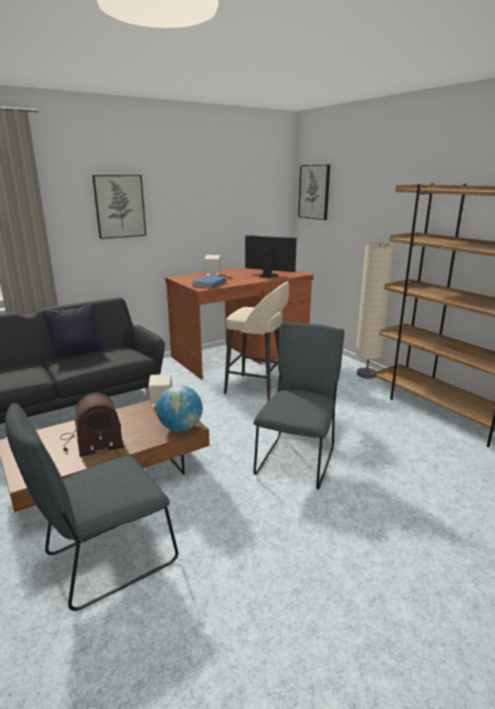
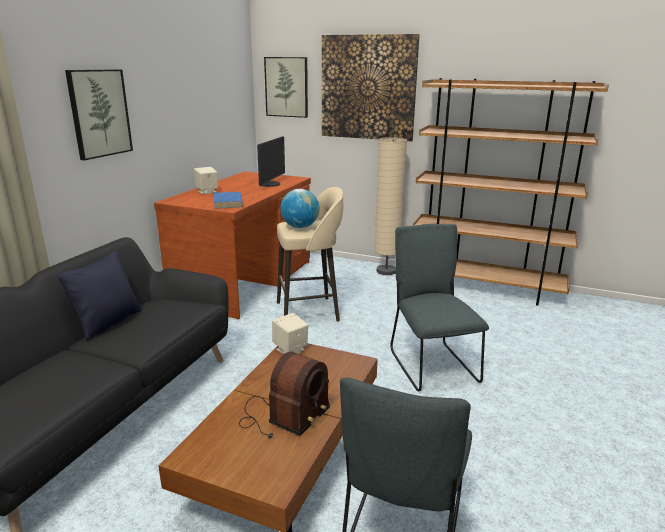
camera: 35 degrees left, 0 degrees up
globe [156,385,203,432] -> globe moved to [280,189,319,228]
monitor [245,235,297,278] -> monitor turned 120 degrees clockwise [257,136,285,187]
none -> picture [322,34,420,141]

